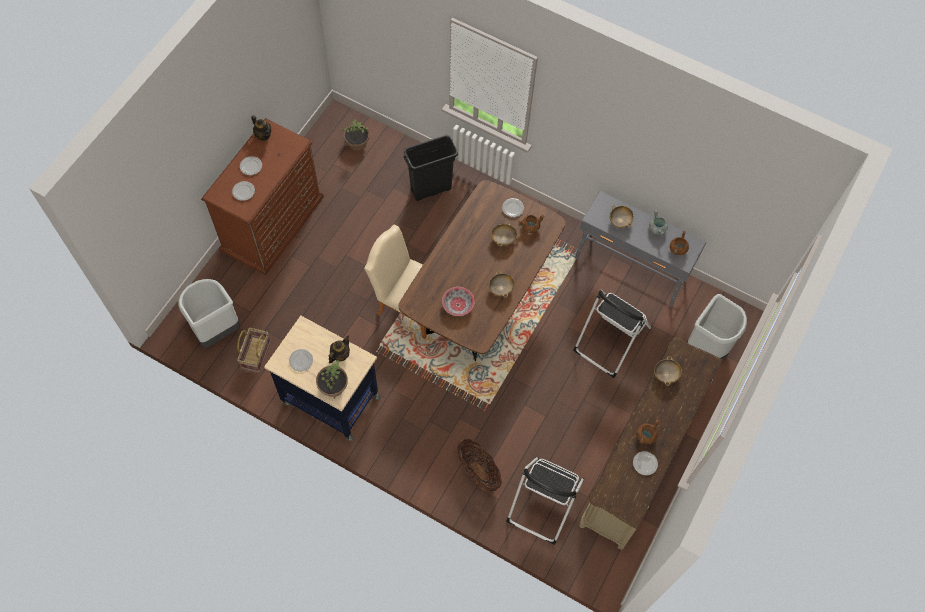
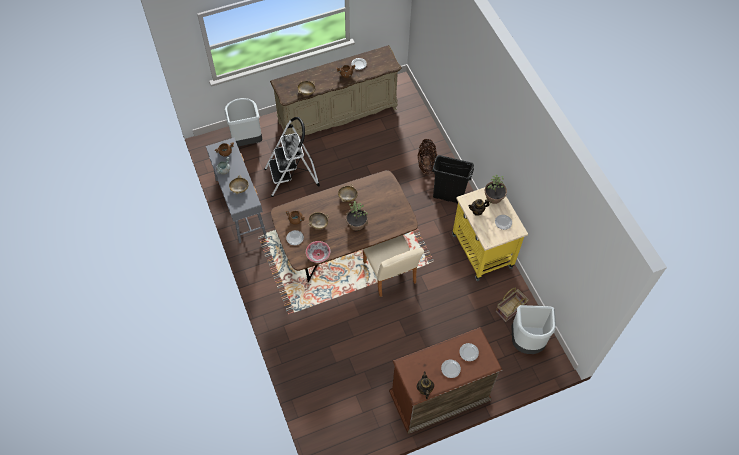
camera: 140 degrees left, 5 degrees down
blue cart [264,315,381,441] -> yellow cart [452,187,528,281]
potted plant [343,119,369,150] -> potted plant moved to [346,201,368,231]
black trash can [403,135,458,201] -> black trash can moved to [432,155,474,204]
bowl [442,287,475,316] -> bowl moved to [306,241,331,263]
step ladder [506,457,584,545] -> none

